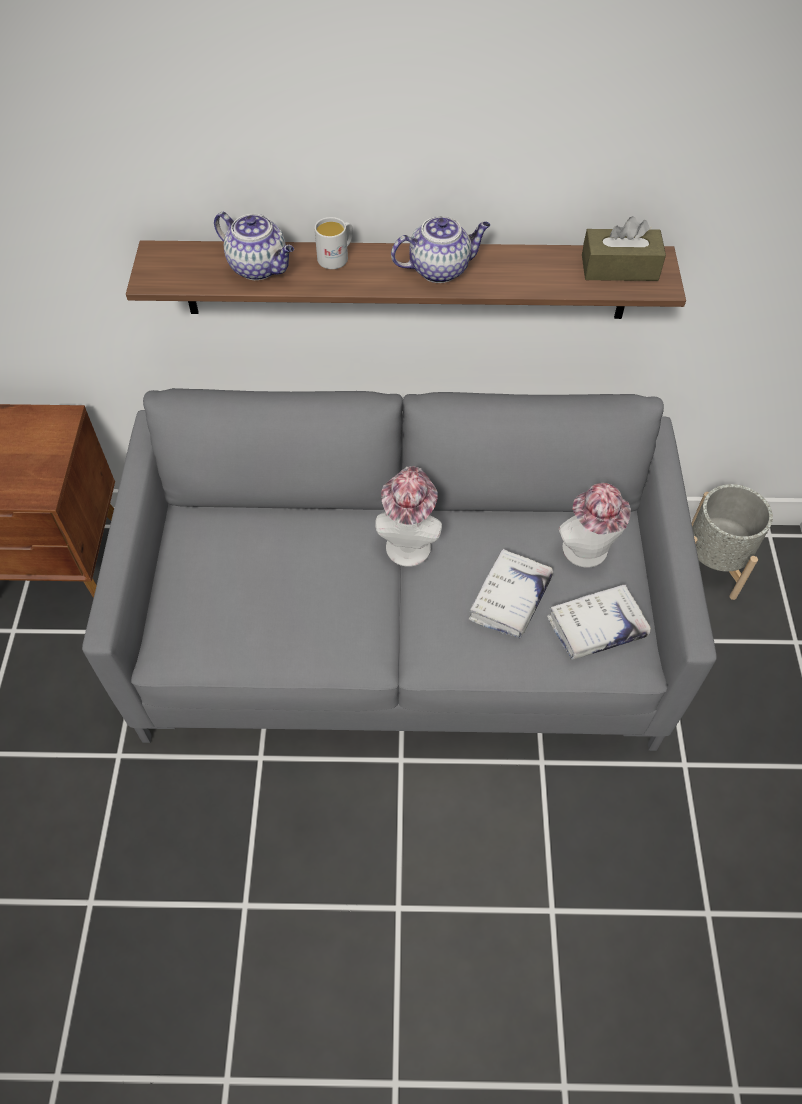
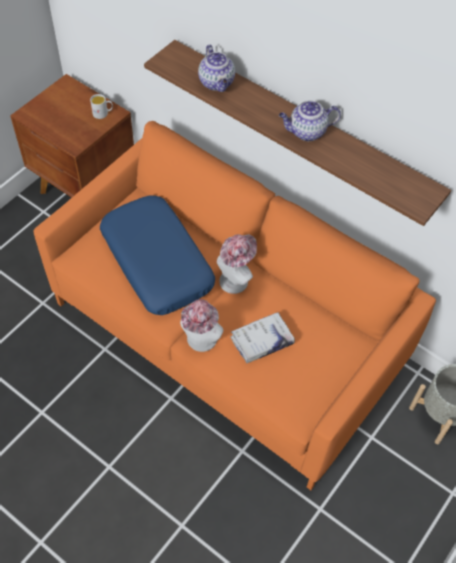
camera: 35 degrees right, 0 degrees up
grey sofa [82,388,717,751] -> orange sofa [34,121,436,490]
white mug [314,217,353,269] -> white mug moved to [90,94,113,119]
teapot [391,216,490,283] -> teapot turned 150 degrees clockwise [279,100,341,141]
white book [547,585,651,659] -> none
hat [558,483,631,568] -> hat moved to [180,299,224,352]
brown tissue box [582,216,666,281] -> none
none -> blue pillow [100,196,215,315]

